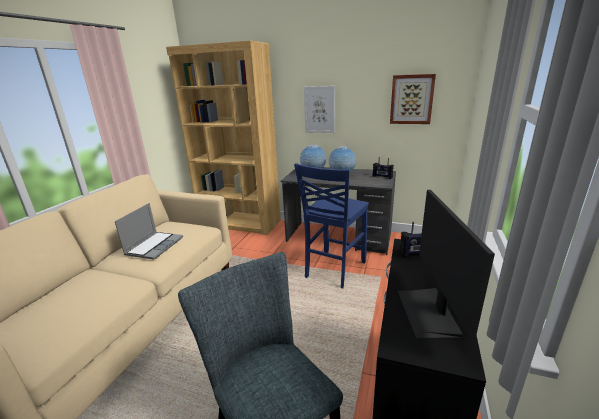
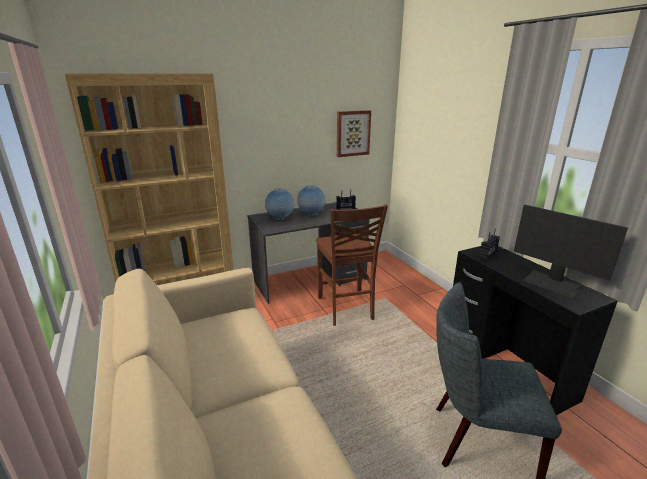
camera: 45 degrees left, 0 degrees up
laptop [115,203,183,260] -> none
blue chair [294,163,369,288] -> brown chair [316,205,388,326]
picture [304,86,335,133] -> none

